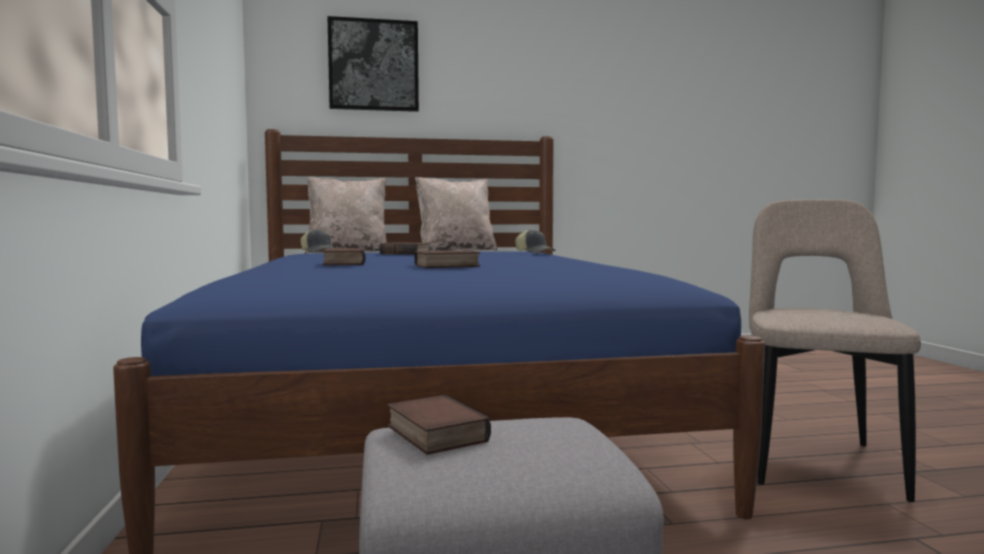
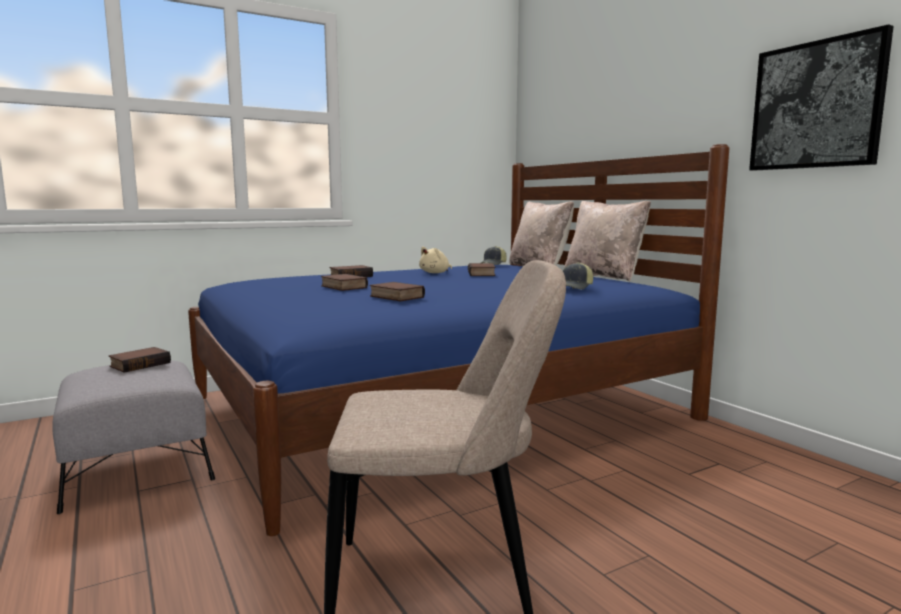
camera: 70 degrees right, 5 degrees up
picture [327,16,419,112] -> picture moved to [749,24,894,171]
none -> book [370,282,425,301]
none -> beige plush toy [419,247,452,273]

